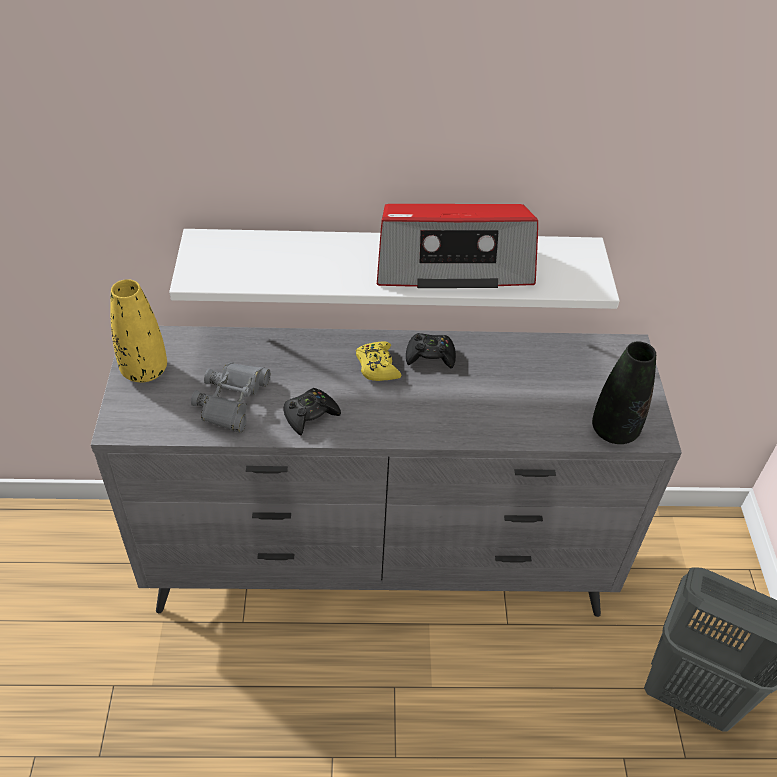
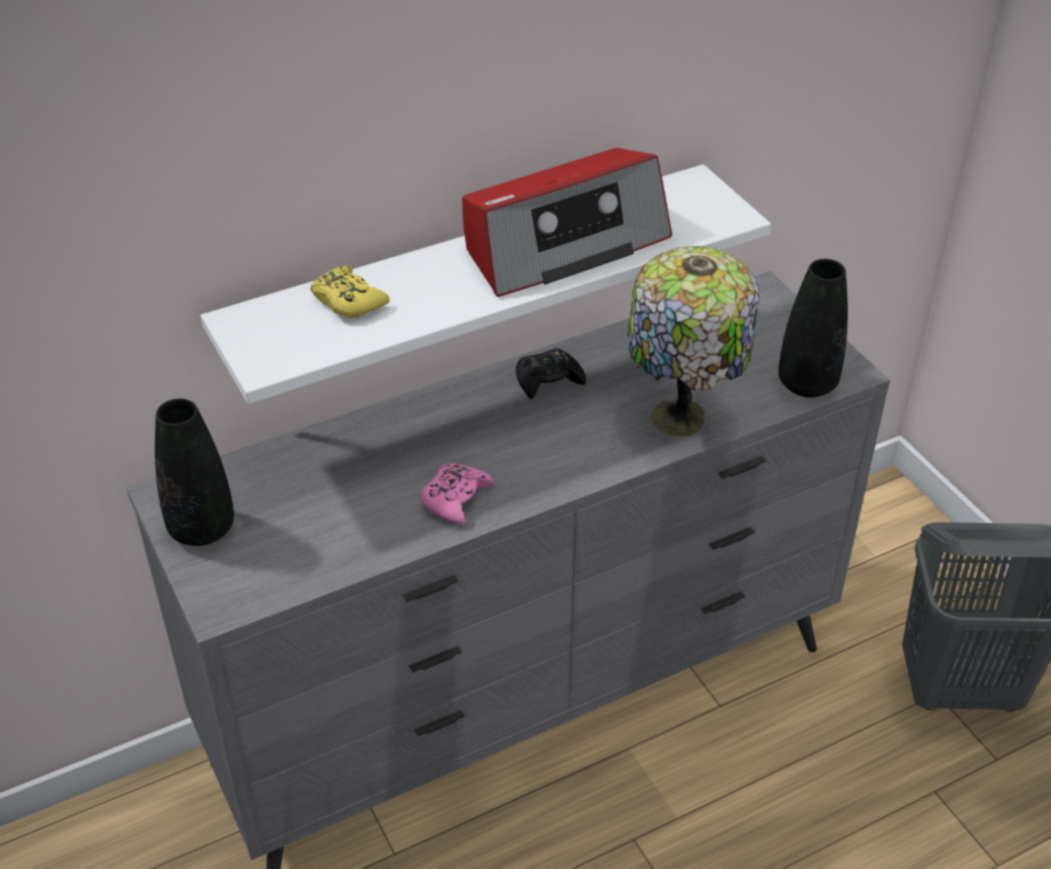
camera: 25 degrees left, 5 degrees down
yellow vase [110,279,167,382] -> black vase [155,399,234,546]
grey binoculars [191,362,270,433] -> none
black game controller [283,388,341,435] -> pink game controller [420,463,494,525]
yellow game controller [356,342,401,381] -> yellow game controller moved to [310,266,390,318]
none -> table lamp [627,246,759,437]

